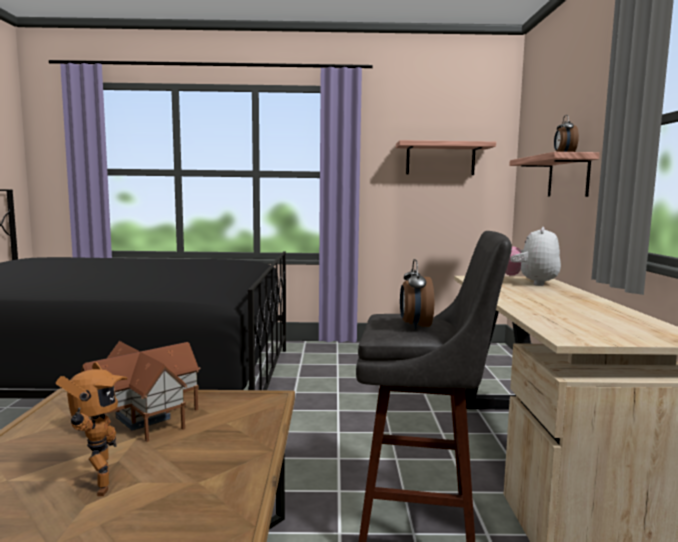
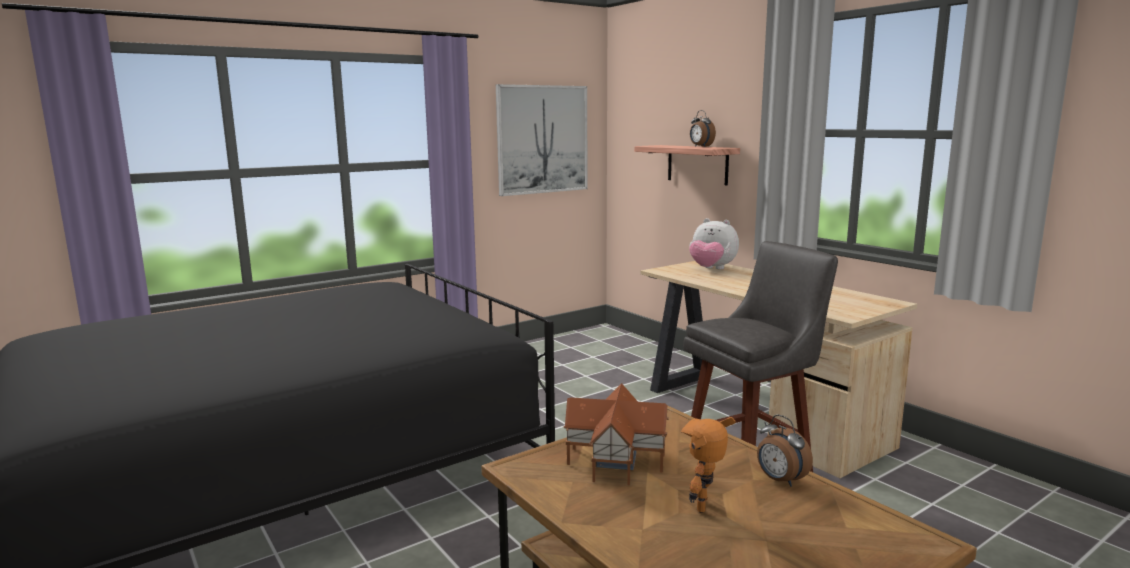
camera: 35 degrees left, 5 degrees up
toy robot [56,362,128,496] -> toy robot turned 105 degrees counterclockwise [681,417,736,513]
shelf [396,140,496,175] -> picture [496,84,587,196]
alarm clock [400,259,434,330] -> alarm clock moved to [757,415,813,487]
plush toy [505,227,561,286] -> plush toy turned 45 degrees counterclockwise [689,218,739,269]

